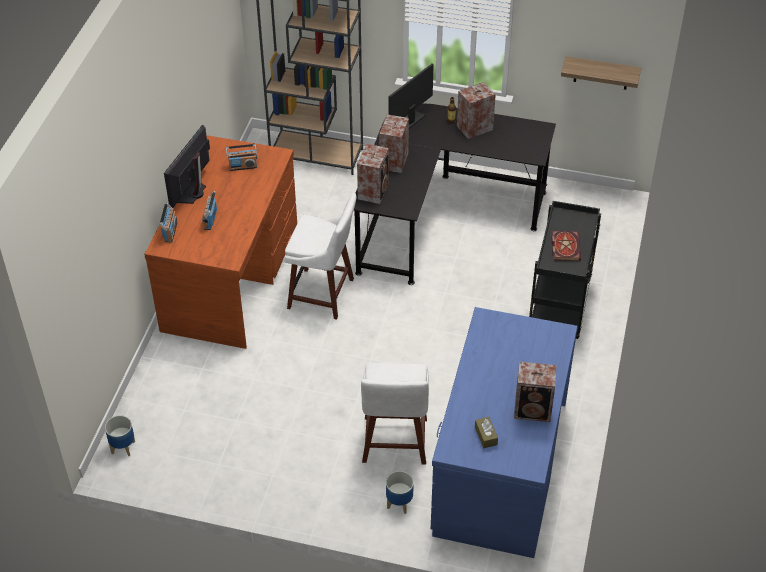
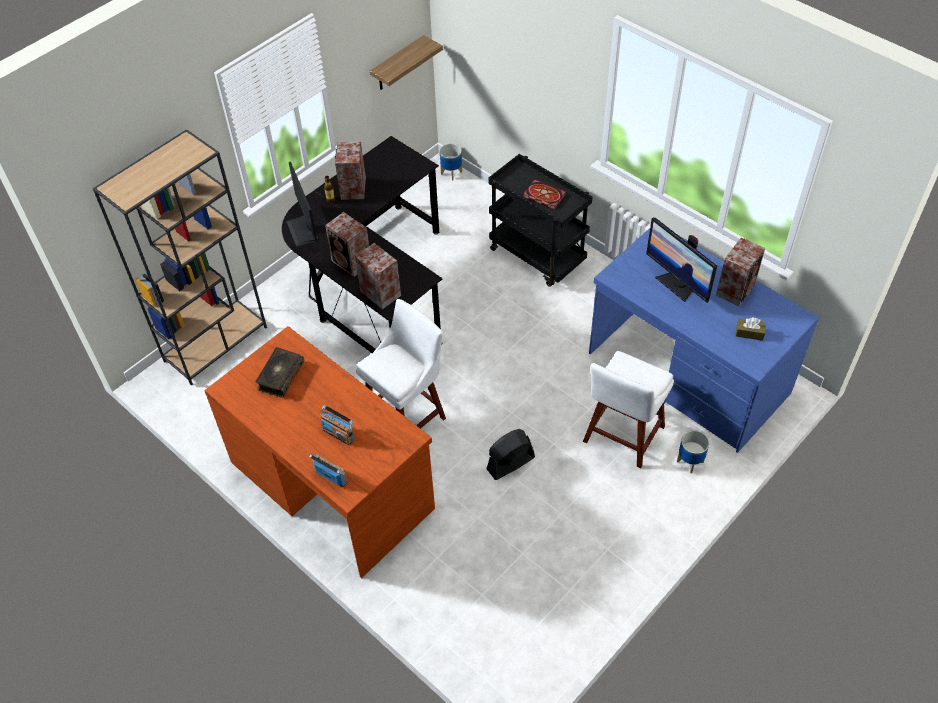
camera: 60 degrees left, 5 degrees up
planter [105,415,135,456] -> planter moved to [440,144,462,180]
monitor [164,125,210,208] -> monitor moved to [646,218,717,303]
radio [226,144,257,171] -> book [255,347,304,398]
white chair [361,363,429,465] -> white chair turned 90 degrees clockwise [583,351,674,468]
none -> black fan [486,429,535,480]

